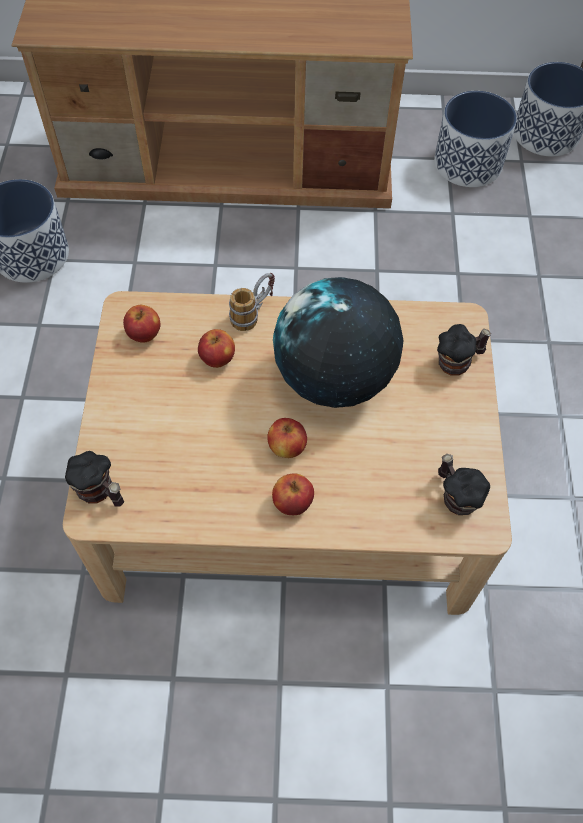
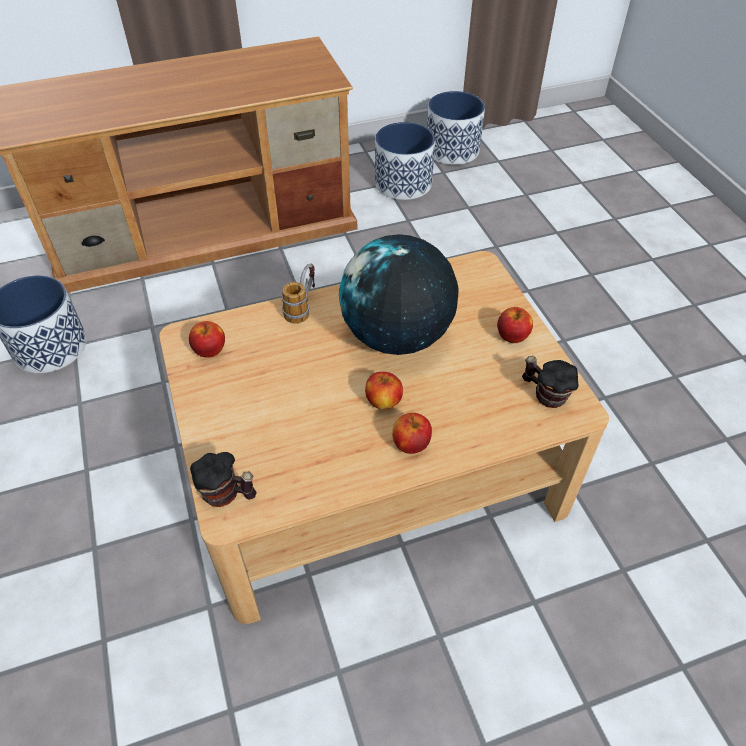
camera: 20 degrees left, 10 degrees down
apple [198,329,235,368] -> apple moved to [497,307,533,343]
mug [437,324,491,376] -> none

